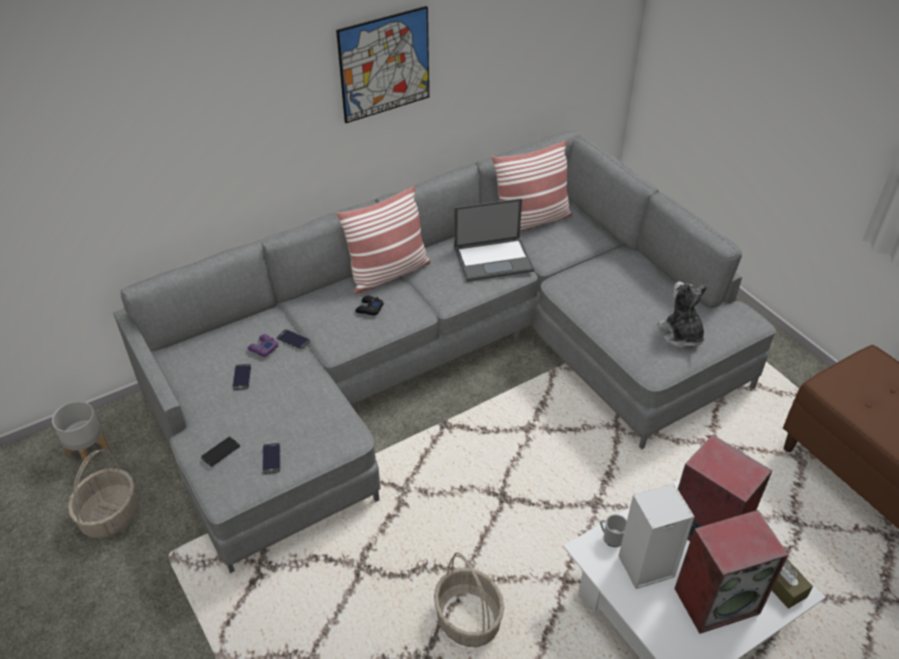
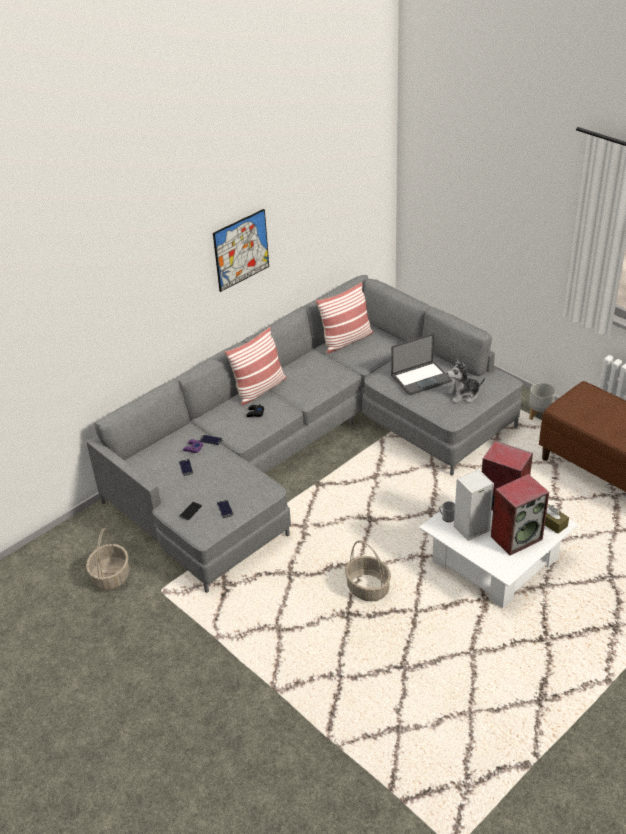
camera: 10 degrees left, 5 degrees down
grey planter [52,401,108,465] -> grey planter moved to [529,383,556,420]
laptop [454,198,534,282] -> laptop moved to [391,333,452,396]
plush toy [659,281,707,348] -> plush toy turned 75 degrees counterclockwise [446,359,485,403]

